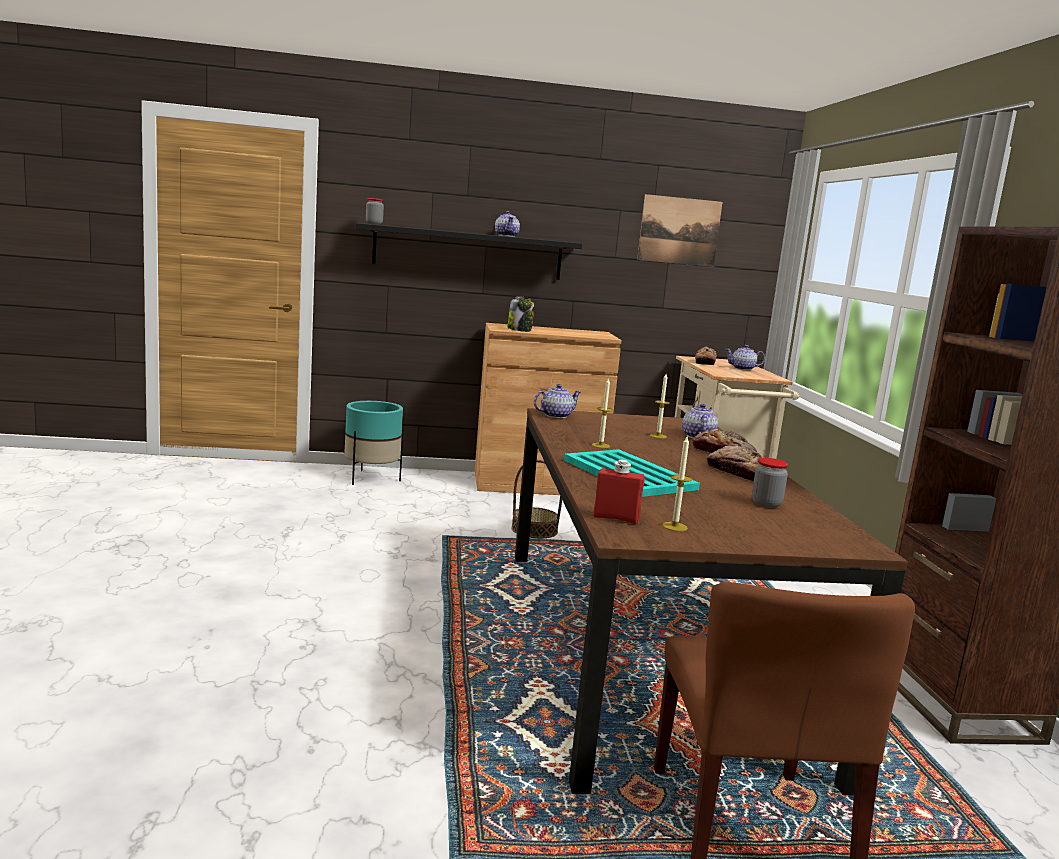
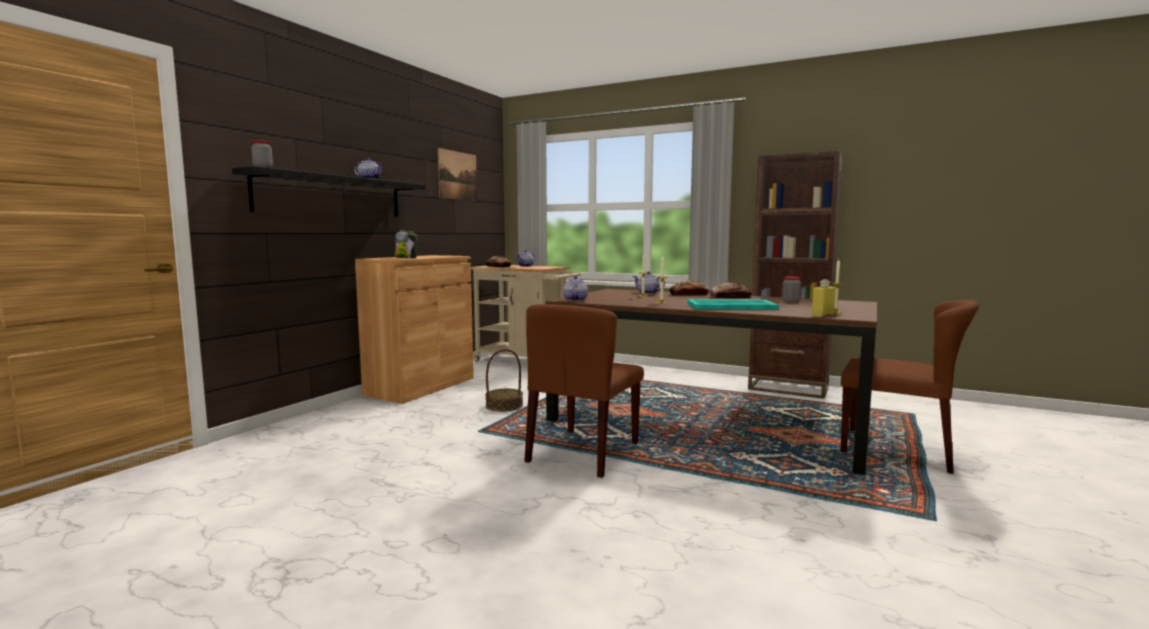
camera: 55 degrees left, 5 degrees down
turquoise planter [344,401,404,485] -> none
red bottle [593,460,645,524] -> yellow bottle [812,280,836,317]
none -> brown chair [524,304,644,478]

